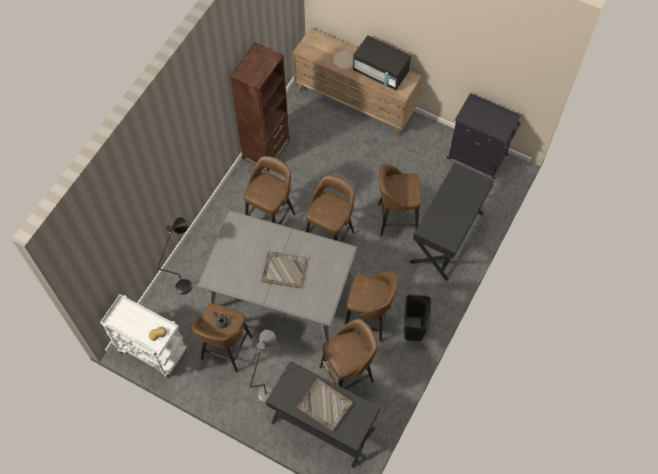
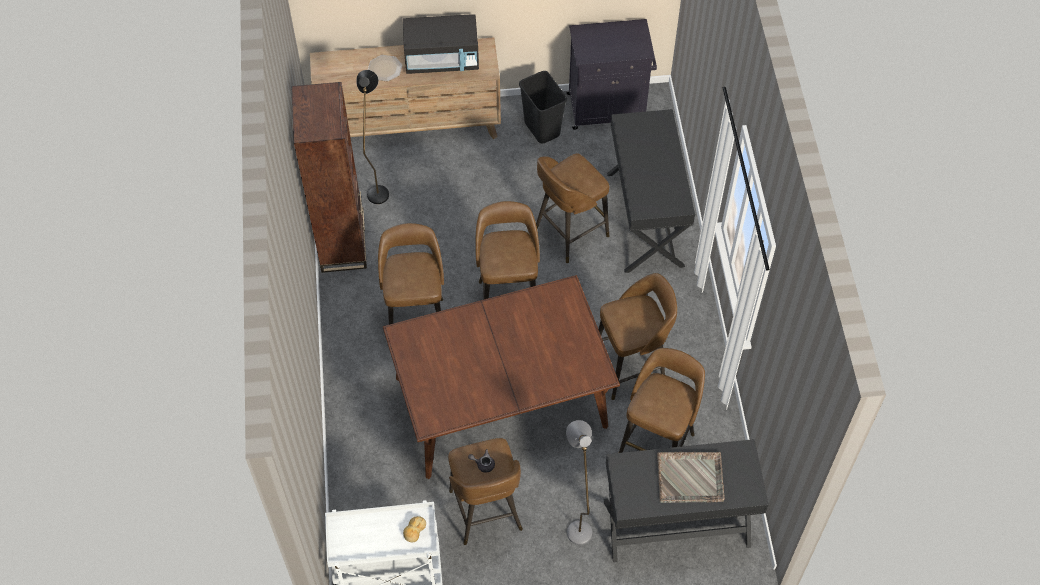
camera: 35 degrees left, 5 degrees down
black floor lamp [158,217,192,295] -> black floor lamp moved to [356,70,389,204]
grey dining table [197,210,358,342] -> brown dining table [383,275,620,479]
grey tray [261,251,307,288] -> none
black trash can [404,294,431,341] -> black trash can moved to [519,71,567,143]

